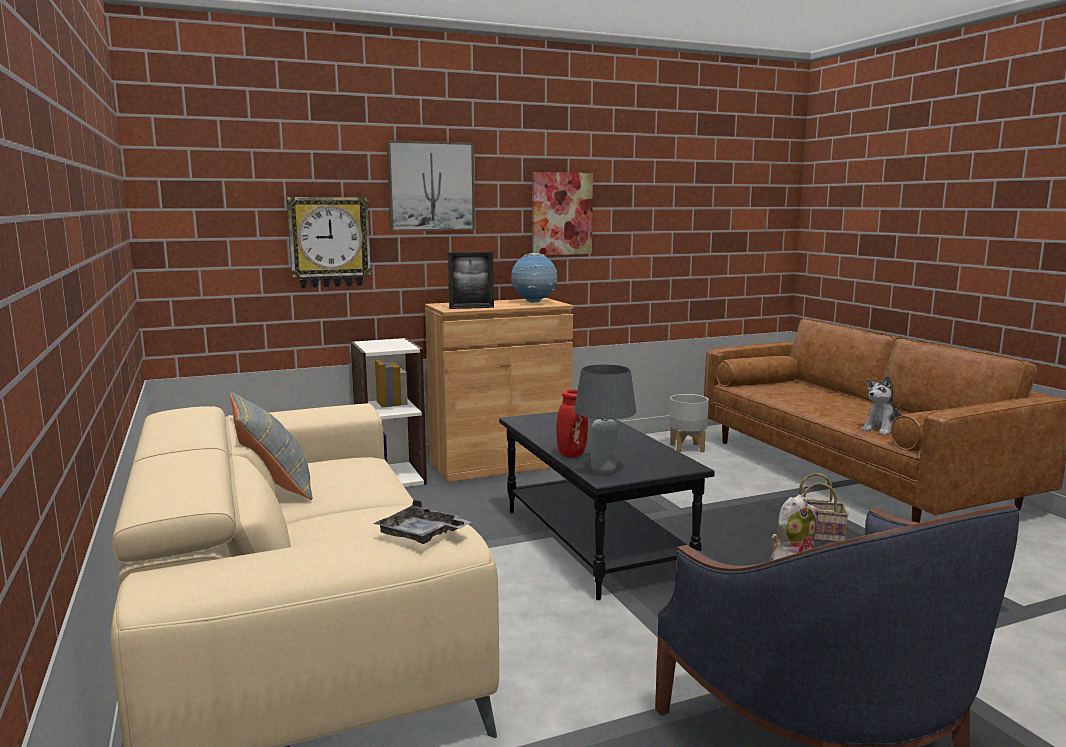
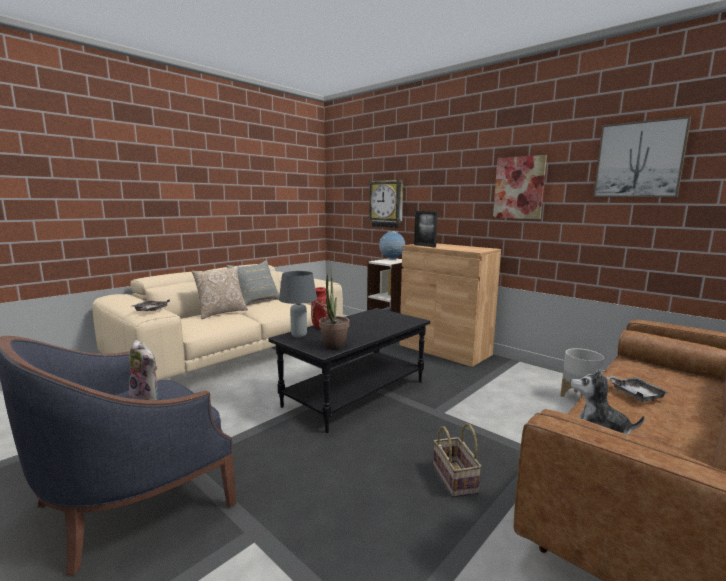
camera: 65 degrees right, 0 degrees up
picture [387,140,475,231] -> picture moved to [593,116,691,197]
globe [511,253,557,303] -> globe moved to [379,231,405,260]
none -> pillow [192,266,248,319]
none -> potted plant [319,268,350,350]
none -> grey tray [607,376,669,402]

